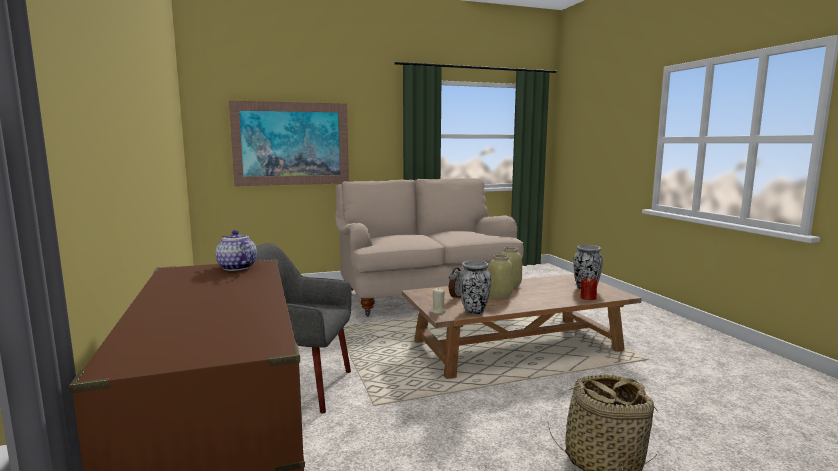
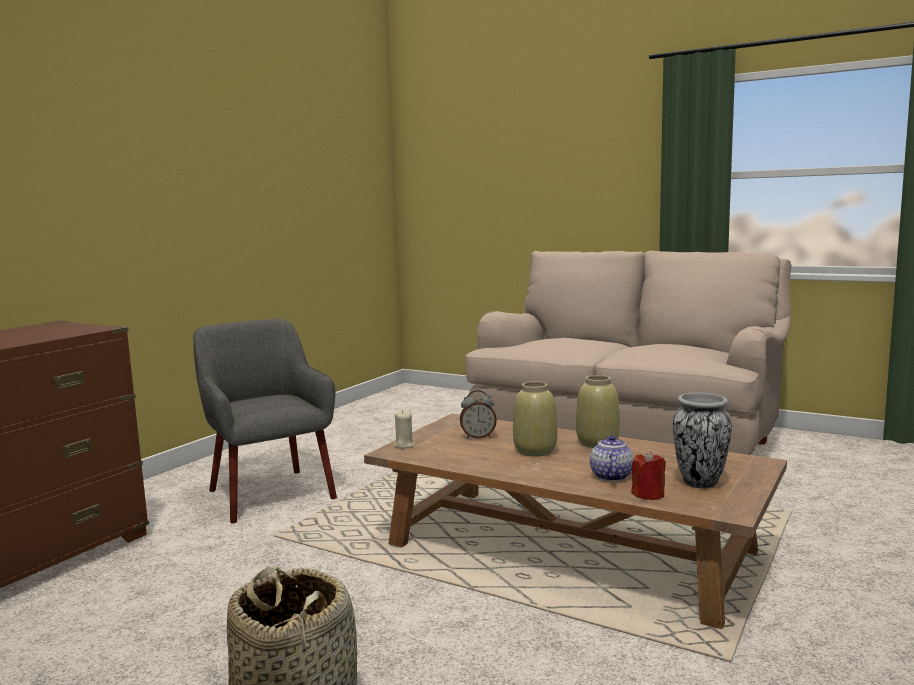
camera: 50 degrees right, 0 degrees up
teapot [215,230,257,271] -> teapot moved to [590,435,634,481]
picture [229,100,349,186] -> none
vase [459,261,491,315] -> none

